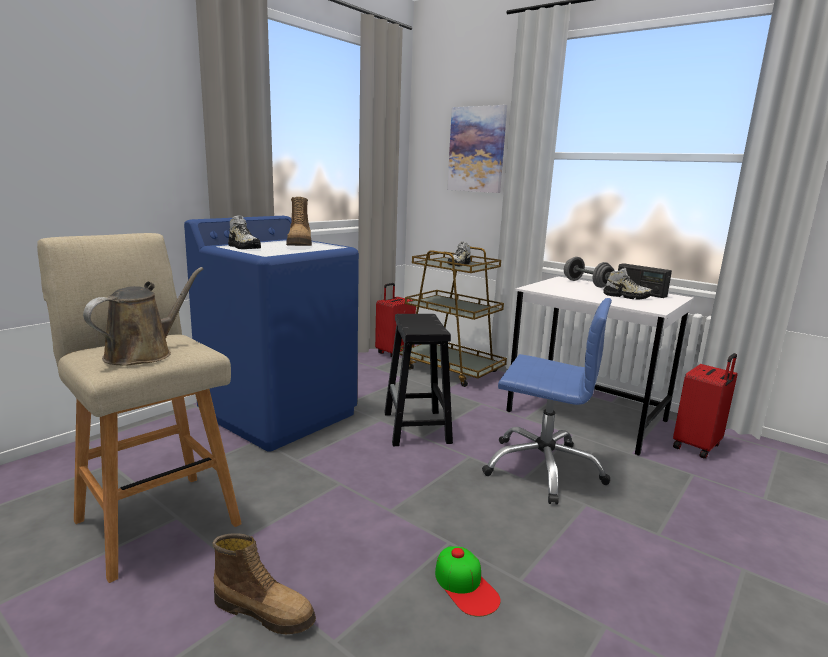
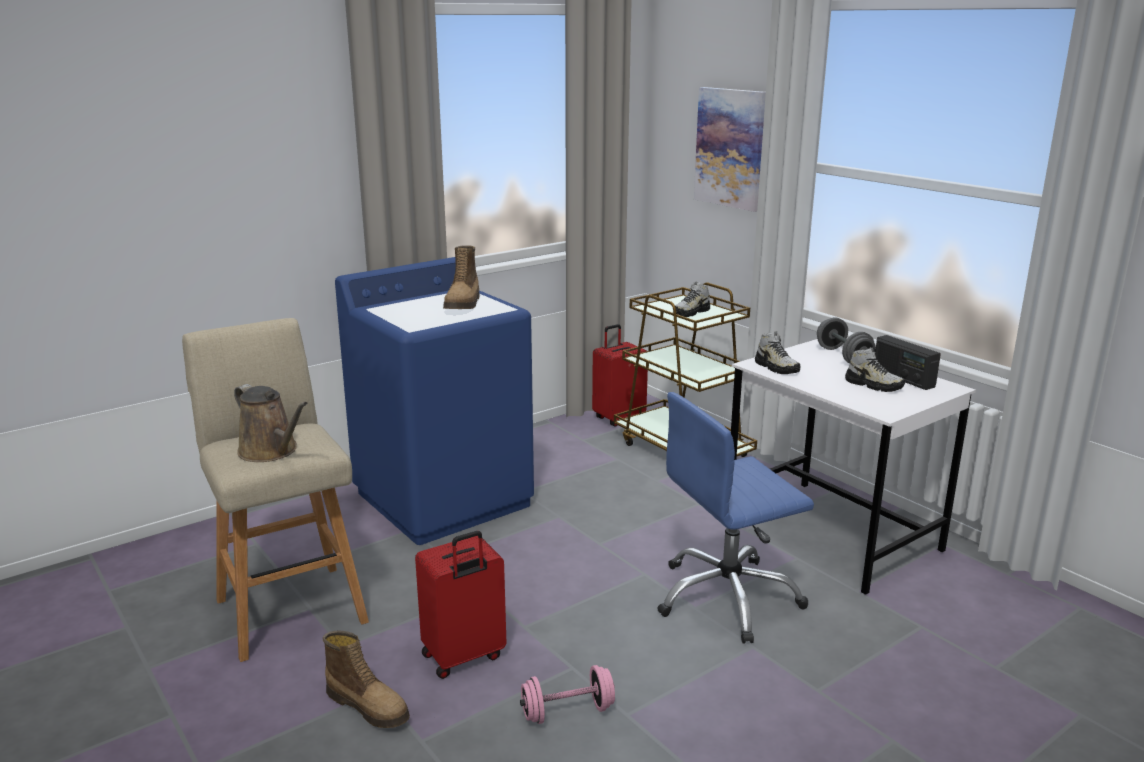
camera: 15 degrees right, 5 degrees up
brown watering can [83,267,203,366] -> brown watering can turned 90 degrees clockwise [234,384,308,462]
shoe [228,215,261,249] -> shoe moved to [755,331,801,374]
black stool [384,314,453,446] -> none
cap [435,546,501,617] -> pink dumbbell [520,665,615,724]
blue office chair [482,298,612,505] -> blue office chair turned 120 degrees clockwise [657,392,814,644]
red suitcase [673,353,737,459] -> red suitcase moved to [415,531,506,679]

